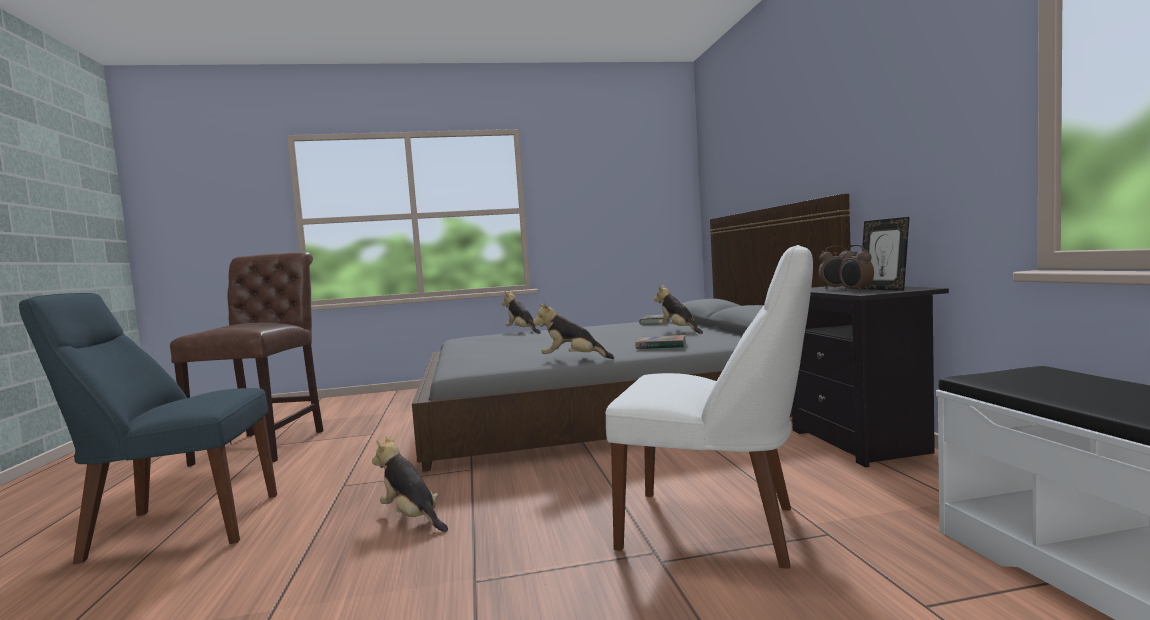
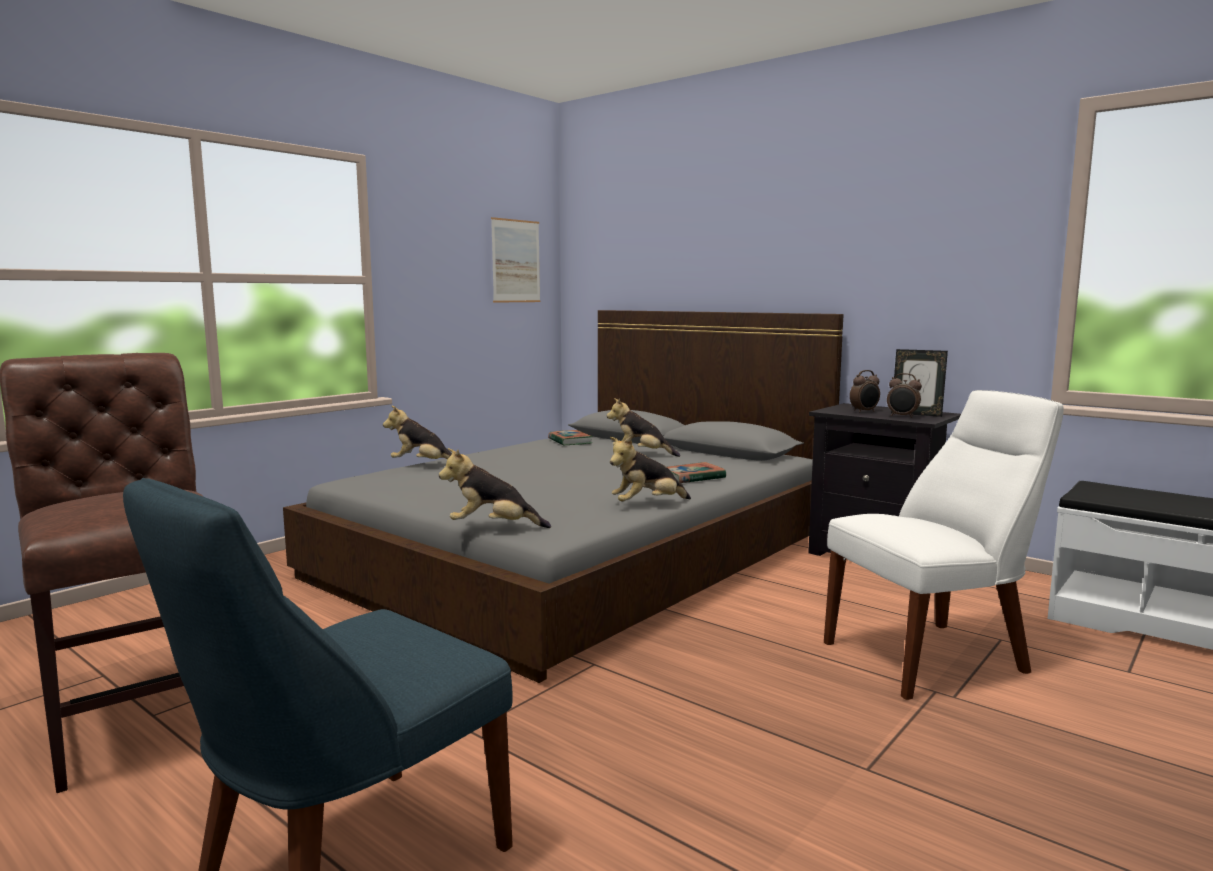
camera: 40 degrees left, 5 degrees up
plush toy [372,435,448,532] -> plush toy moved to [439,448,551,528]
none -> picture [491,217,540,303]

